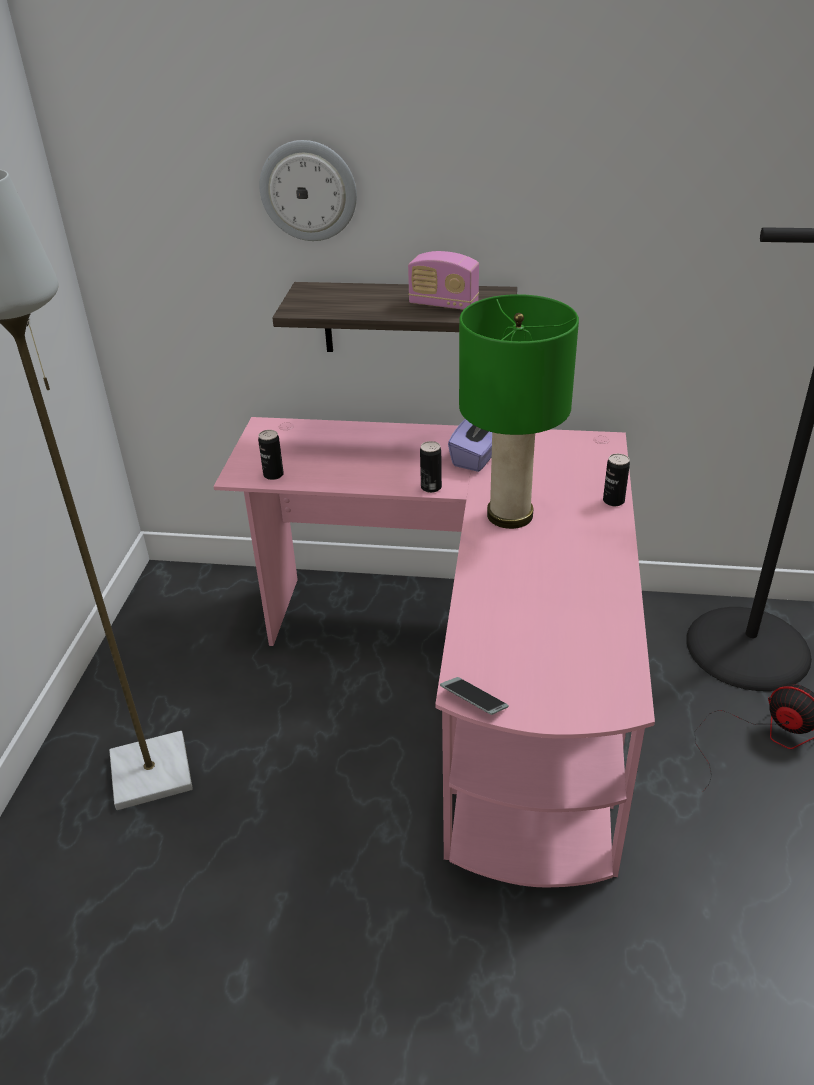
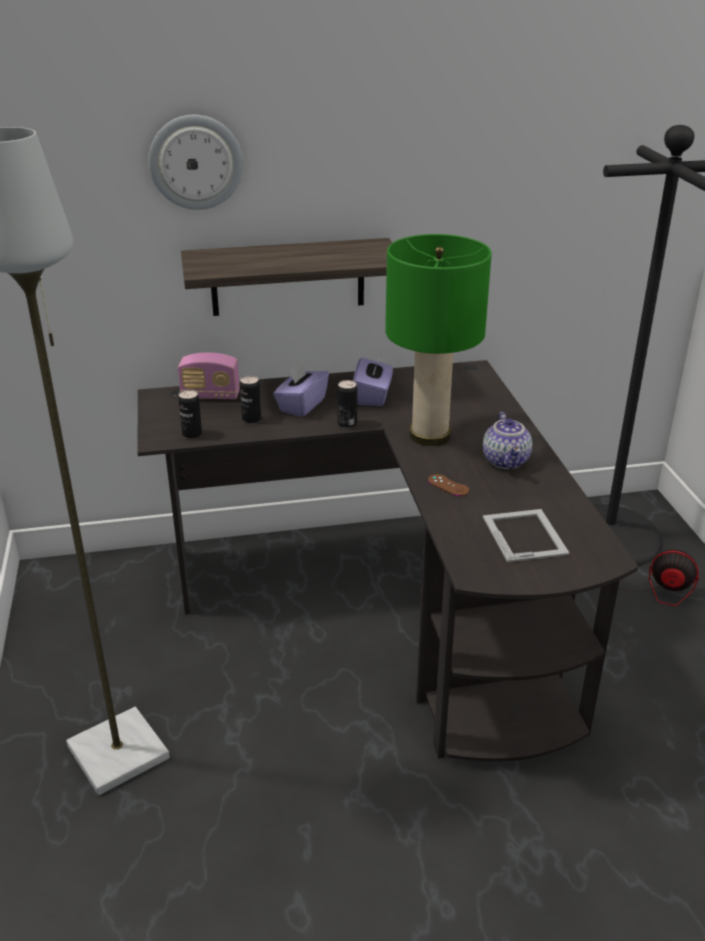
camera: 20 degrees left, 5 degrees down
pink desk [213,417,655,887] -> black desk [137,360,638,761]
radio [408,251,479,310] -> radio moved to [178,352,240,399]
phone [440,677,509,715] -> none
can [603,454,630,506] -> can moved to [240,375,261,424]
none -> purple tissue box [273,361,329,417]
none -> brown game controller [428,474,469,496]
none -> teapot [483,412,532,469]
none -> picture frame [483,509,570,562]

